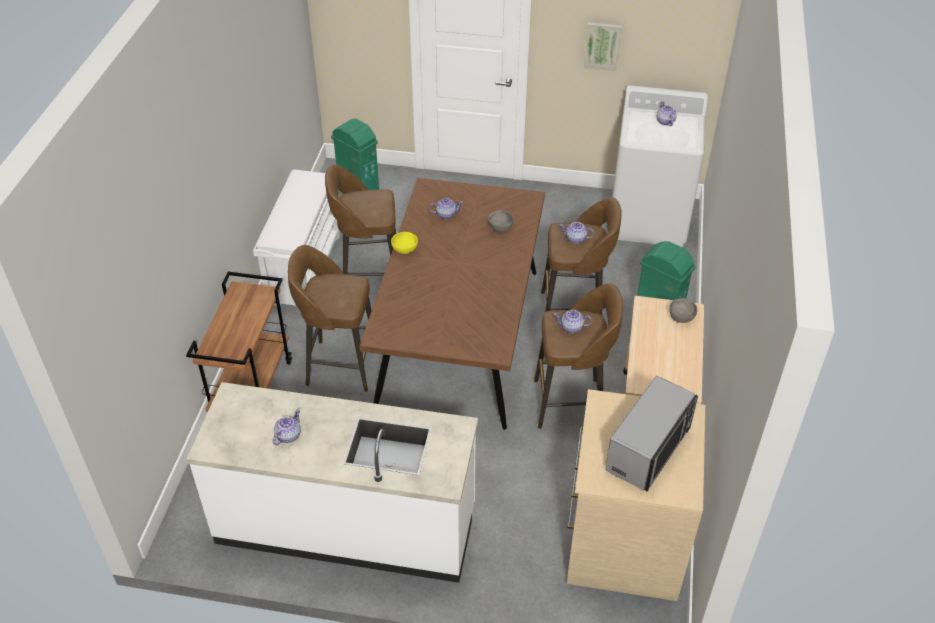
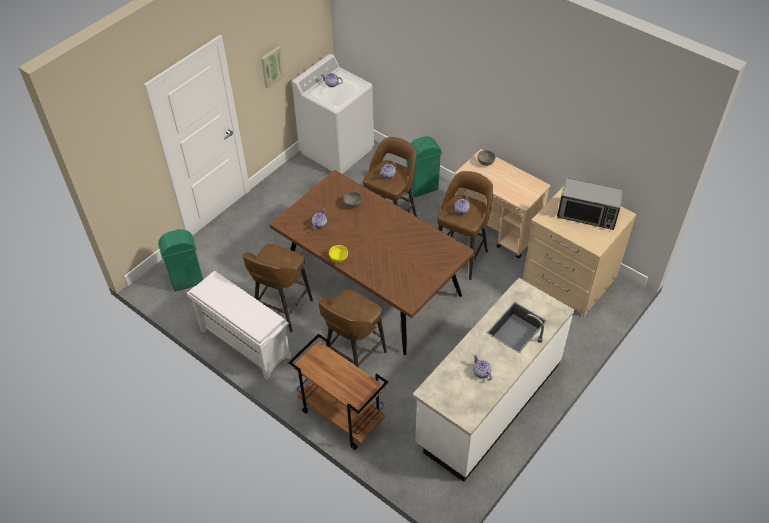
camera: 60 degrees left, 5 degrees up
microwave [605,376,698,491] -> microwave turned 135 degrees clockwise [557,178,624,230]

